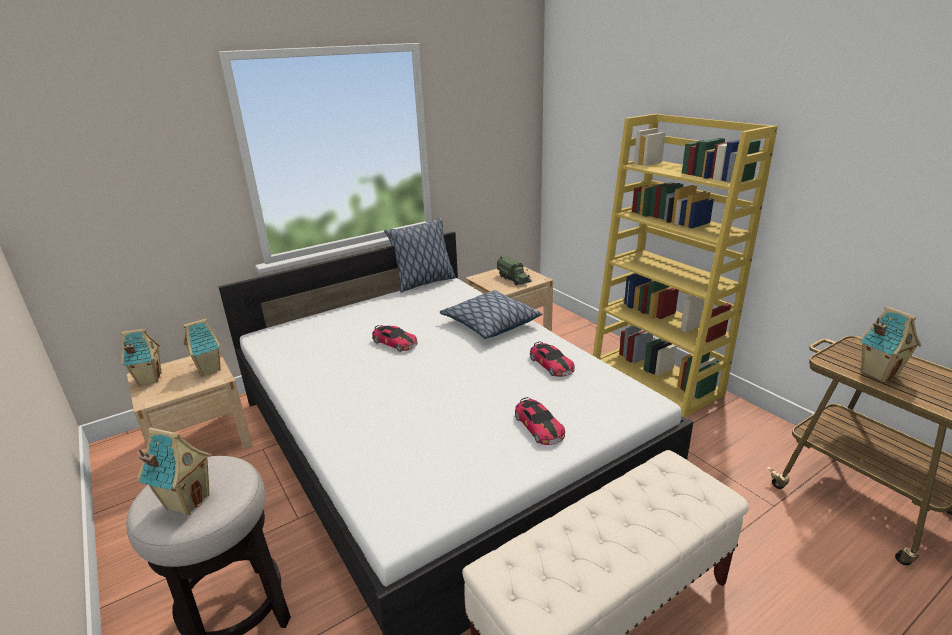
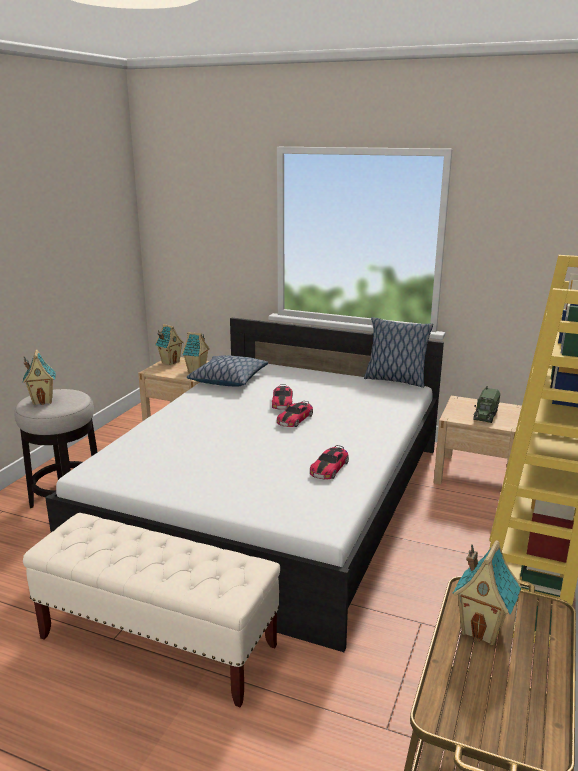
camera: 55 degrees right, 5 degrees down
pillow [440,290,542,339] -> pillow moved to [187,355,268,386]
toy car [515,397,565,445] -> toy car moved to [277,401,313,427]

